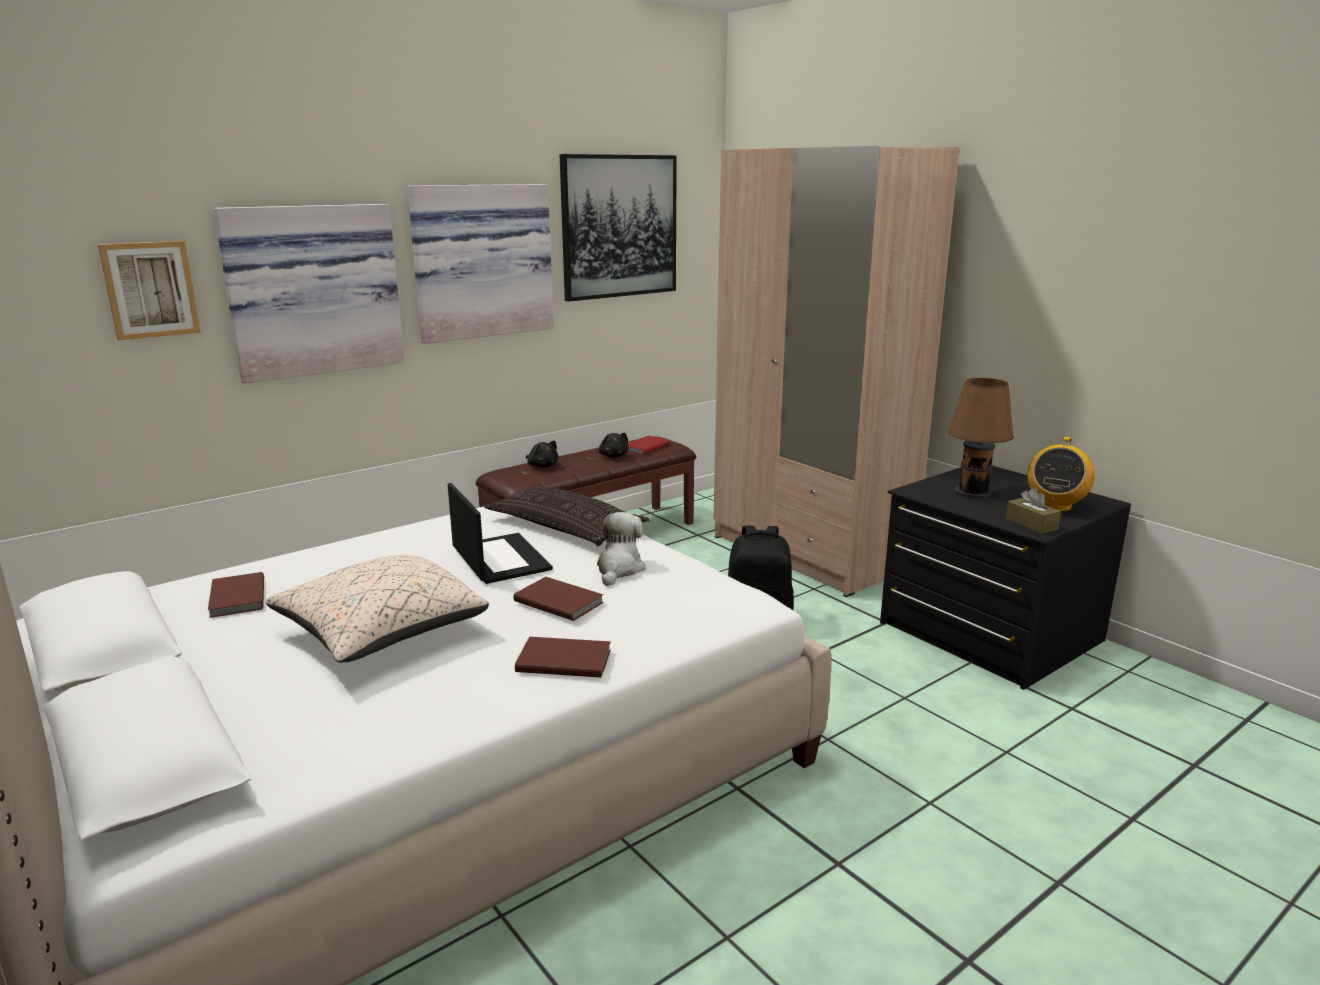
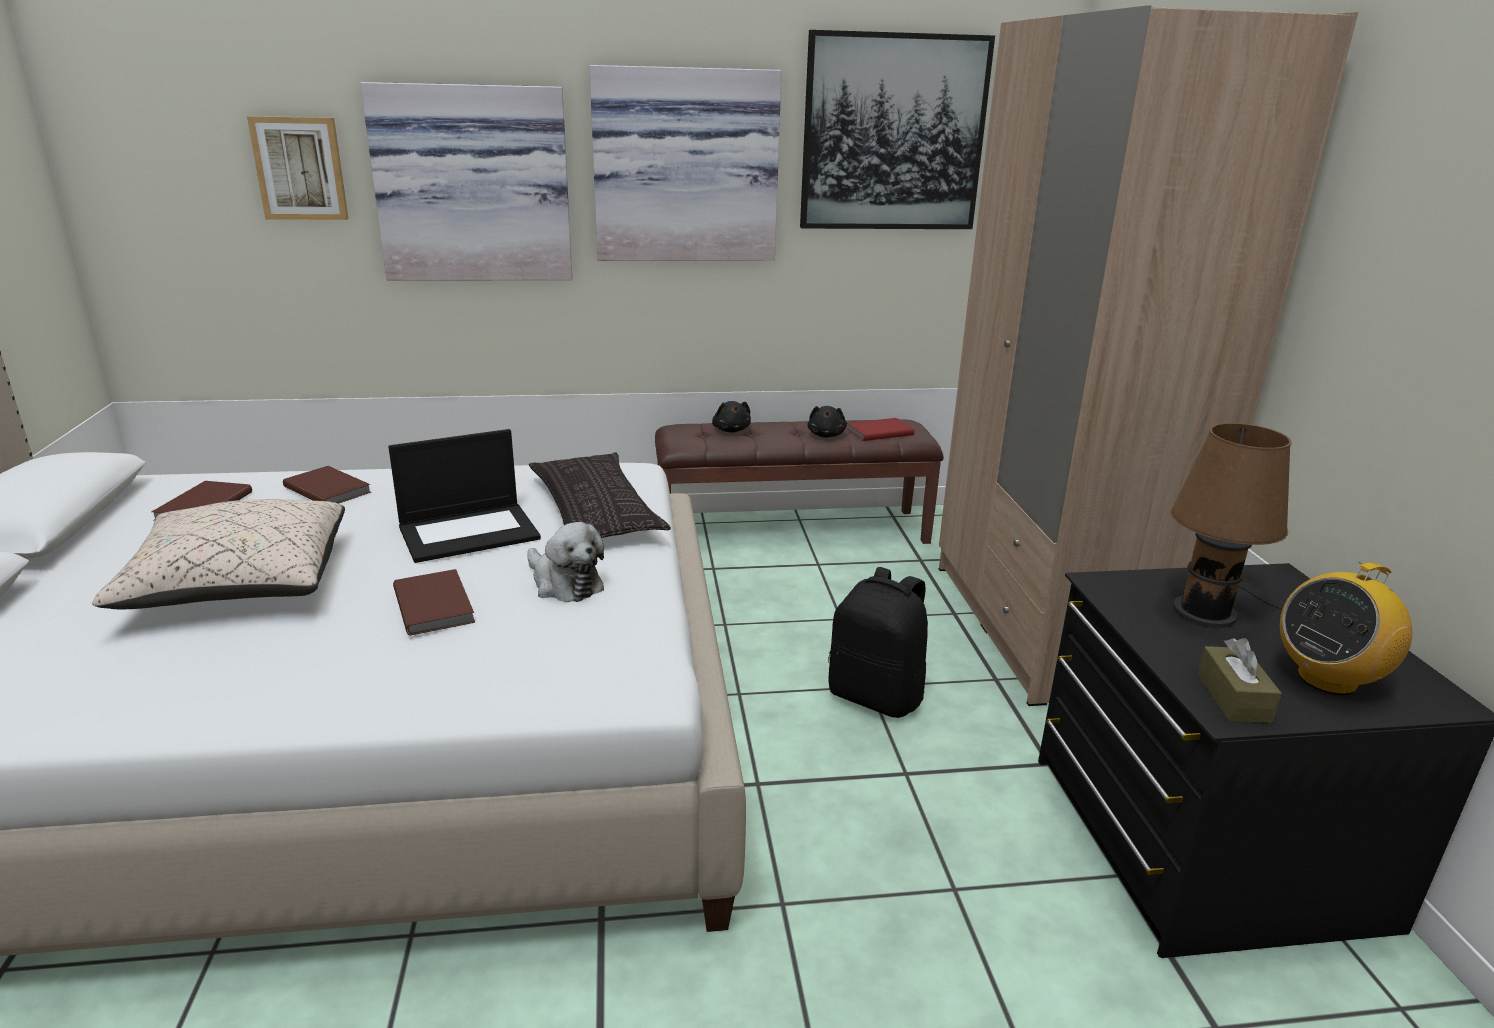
camera: 30 degrees right, 5 degrees up
laptop [448,483,553,584] -> laptop turned 60 degrees clockwise [388,429,541,563]
brown book [515,637,611,678] -> brown book moved to [283,466,371,504]
plush toy [594,512,646,586] -> plush toy turned 90 degrees clockwise [527,522,604,602]

